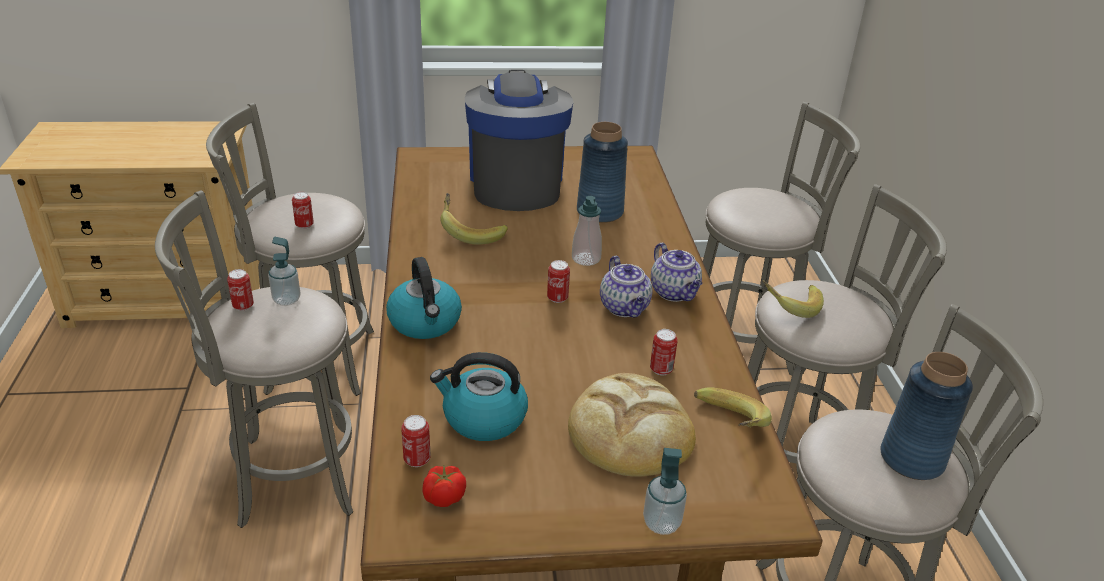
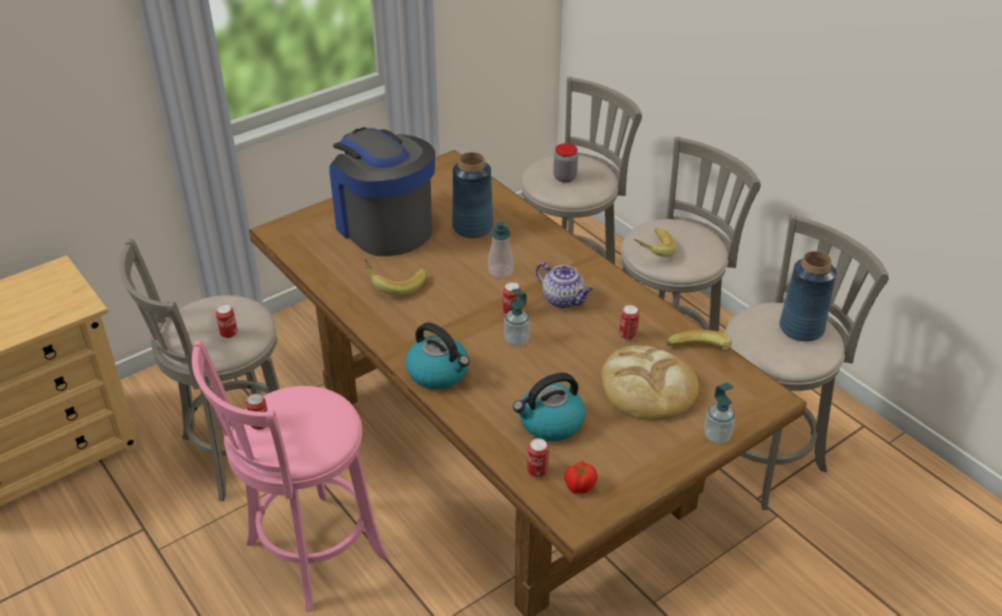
camera: 30 degrees left, 5 degrees up
grey stool [155,190,353,528] -> pink stool [192,340,388,612]
soap dispenser [268,237,300,306] -> soap dispenser moved to [504,289,530,346]
teapot [651,243,702,302] -> none
none -> jar [554,143,578,183]

